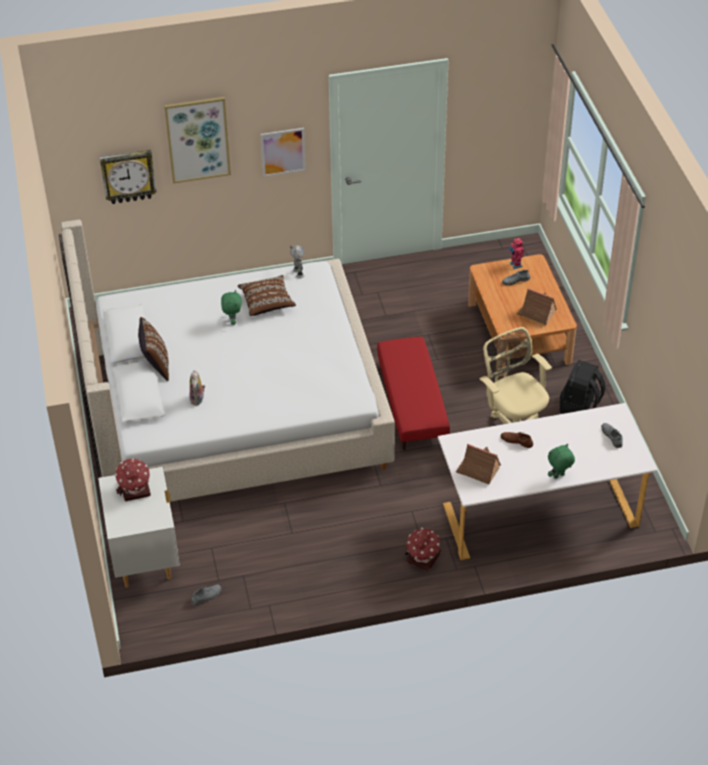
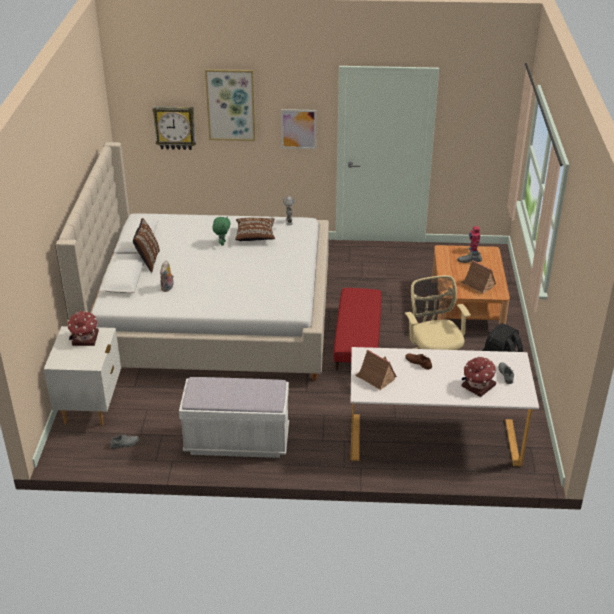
camera: 15 degrees right, 10 degrees down
toy house [405,528,441,571] -> toy house moved to [462,356,496,397]
green plush toy [548,444,575,479] -> none
none -> white bench [179,377,289,458]

